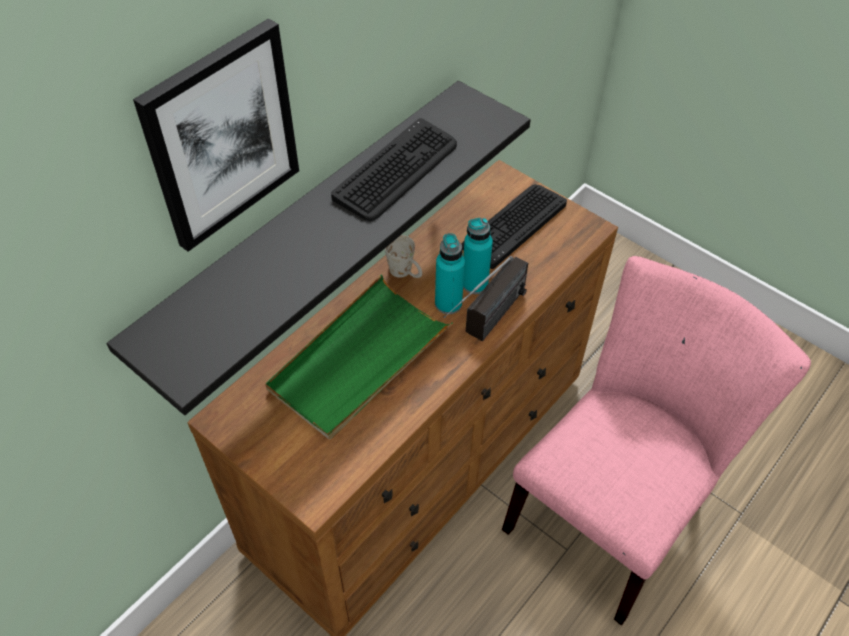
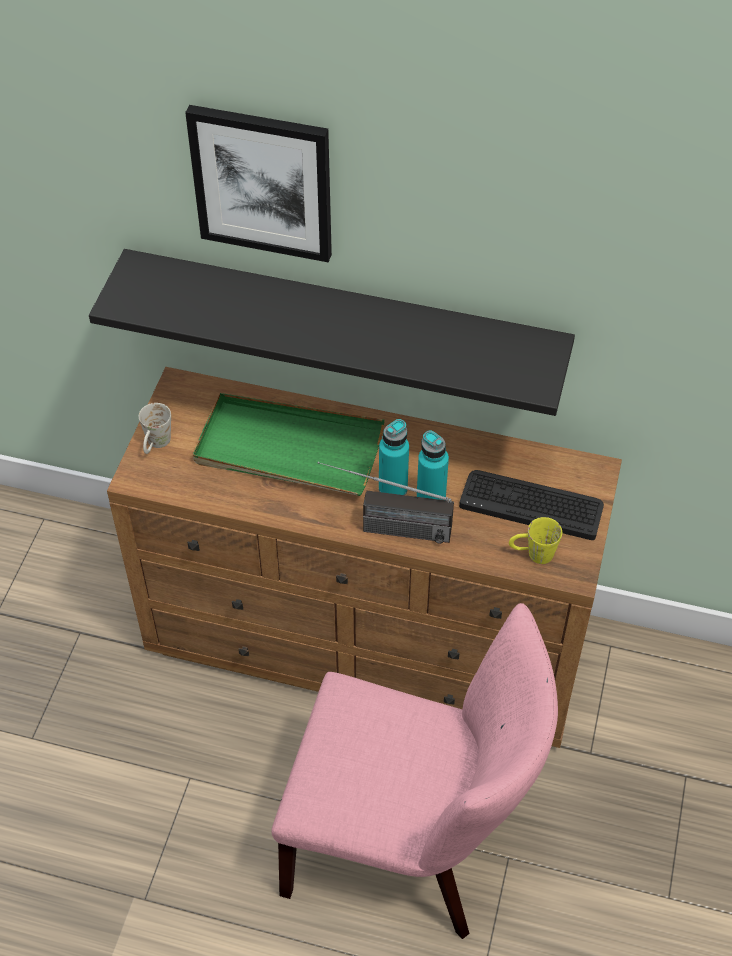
camera: 65 degrees right, 0 degrees up
keyboard [331,118,457,221] -> none
white mug [385,235,422,278] -> white mug moved to [139,403,171,454]
none -> yellow mug [509,517,562,564]

